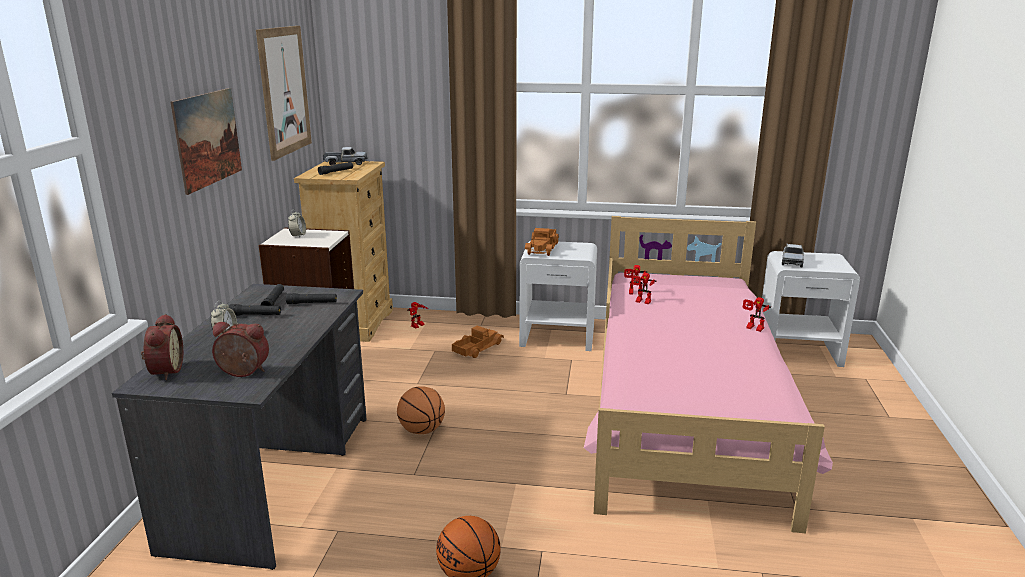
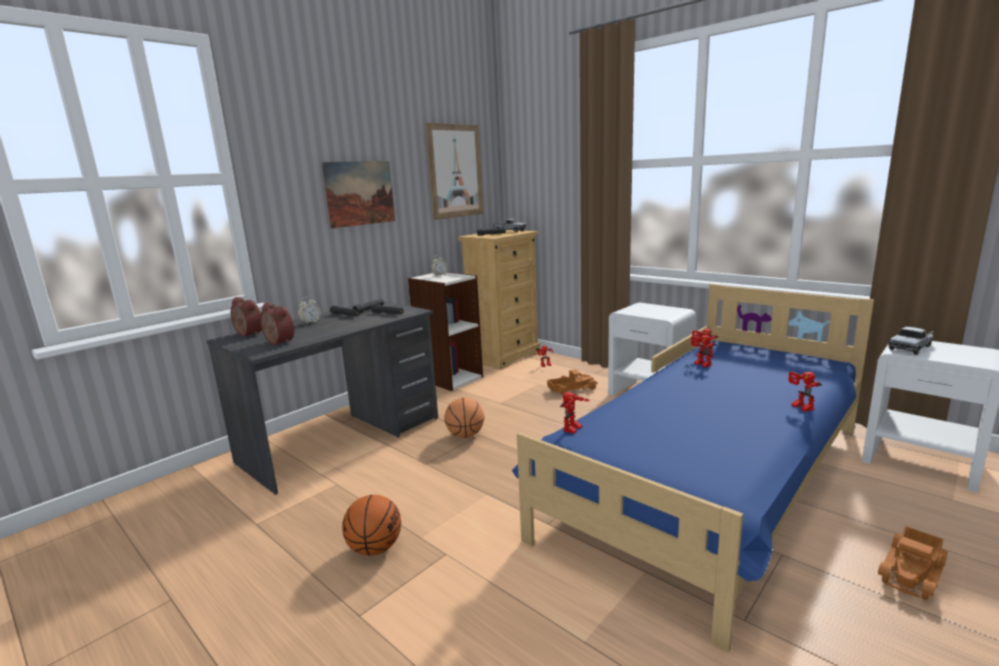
camera: 35 degrees right, 5 degrees down
alarm clock [141,314,183,380] -> alarm clock turned 75 degrees counterclockwise [231,297,262,336]
toy truck [525,228,559,256] -> toy truck moved to [878,526,948,600]
pink bed [584,216,833,533] -> blue bed [512,284,874,653]
none -> toy robot [560,392,590,434]

